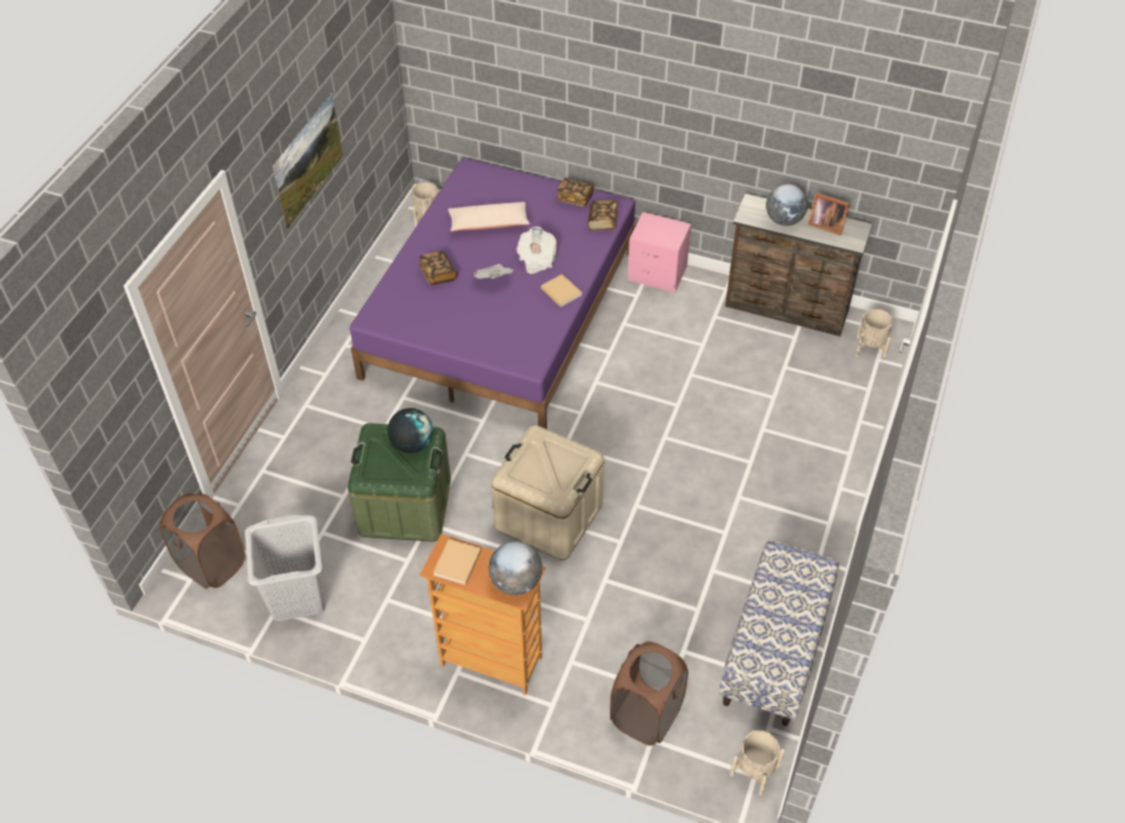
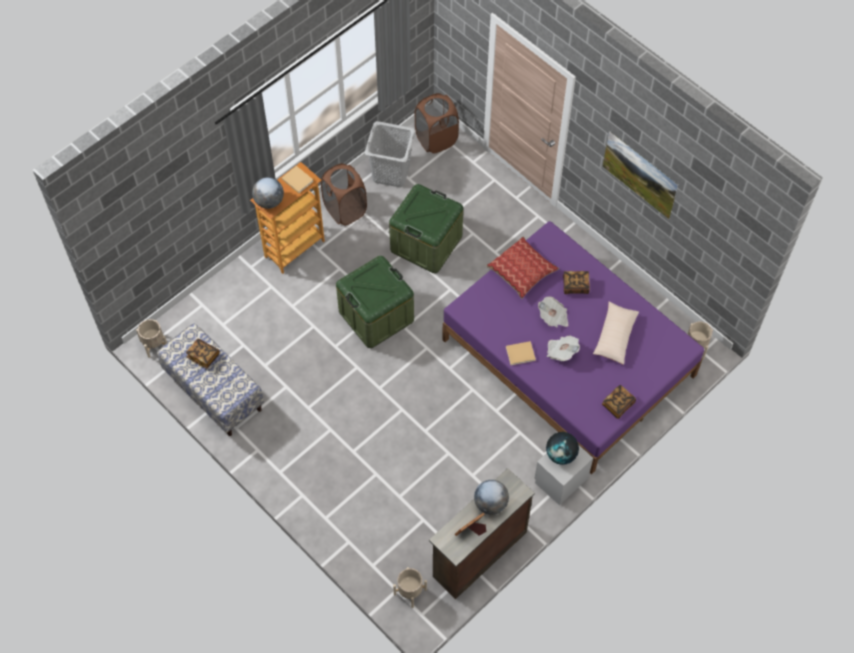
camera: 115 degrees right, 10 degrees up
globe [387,408,433,453] -> globe moved to [546,432,579,465]
beige storage box [491,425,604,560] -> green storage box [336,256,414,348]
book [588,200,618,231] -> book moved to [186,338,220,369]
brown laundry basket [610,641,688,746] -> brown laundry basket moved to [321,163,367,225]
pink nightstand [628,212,691,293] -> grey nightstand [534,445,593,505]
none -> pillow [486,236,559,299]

